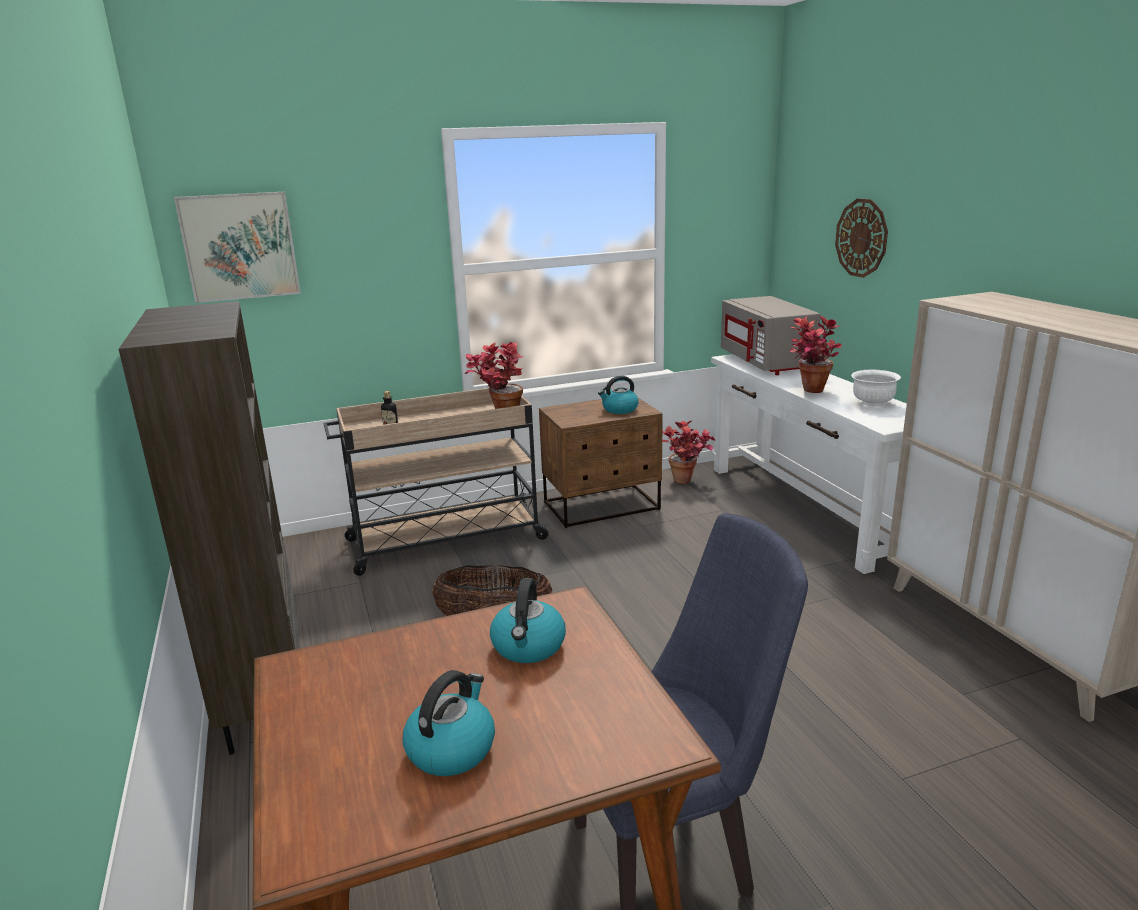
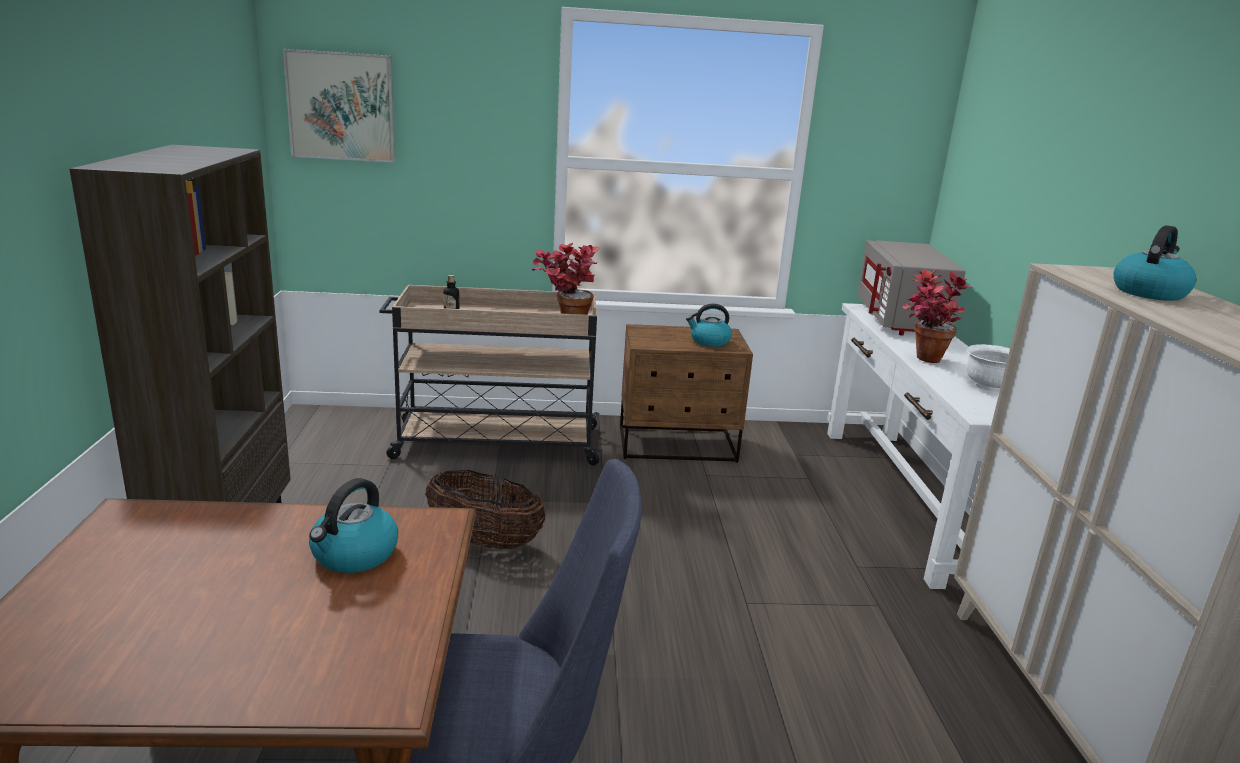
camera: 15 degrees right, 0 degrees up
kettle [403,670,495,776] -> kettle moved to [1114,226,1196,301]
potted plant [662,421,715,484] -> none
wall clock [835,199,888,278] -> none

